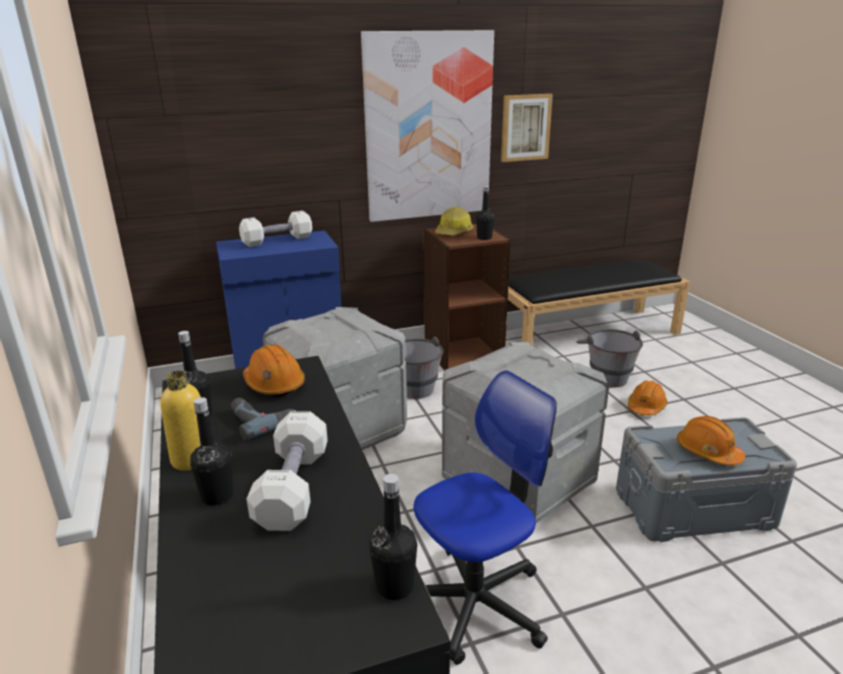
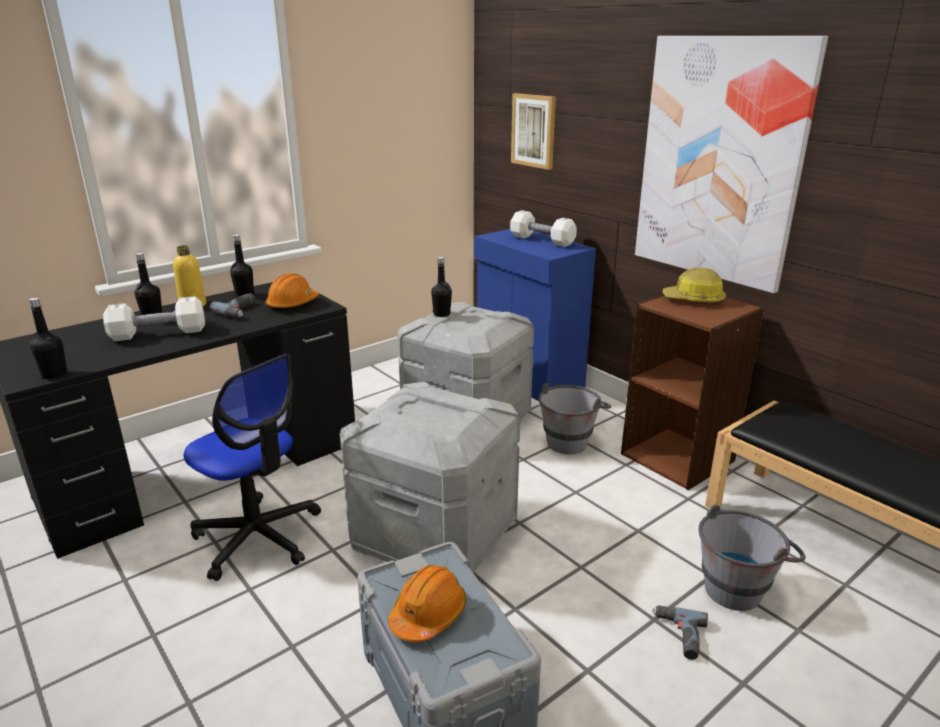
camera: 70 degrees right, 0 degrees up
black bottle [476,186,494,240] -> black bottle moved to [431,257,452,317]
picture [501,94,553,162] -> picture moved to [511,93,556,170]
orange hard hat [628,380,667,415] -> power drill [652,605,708,660]

